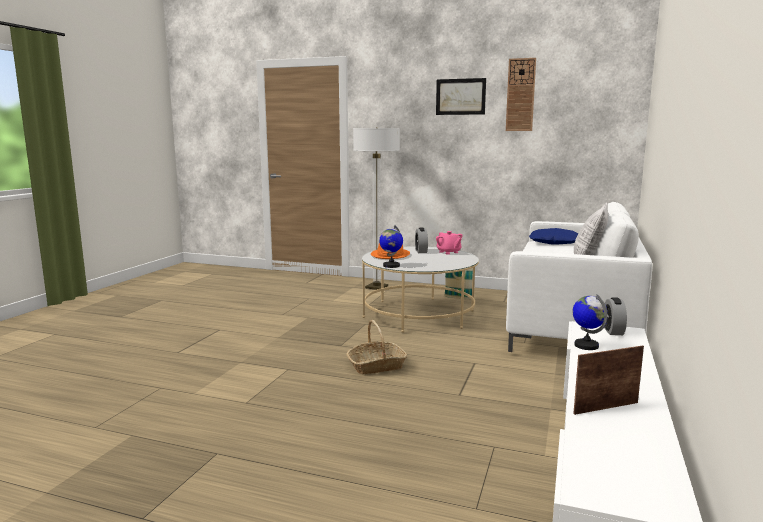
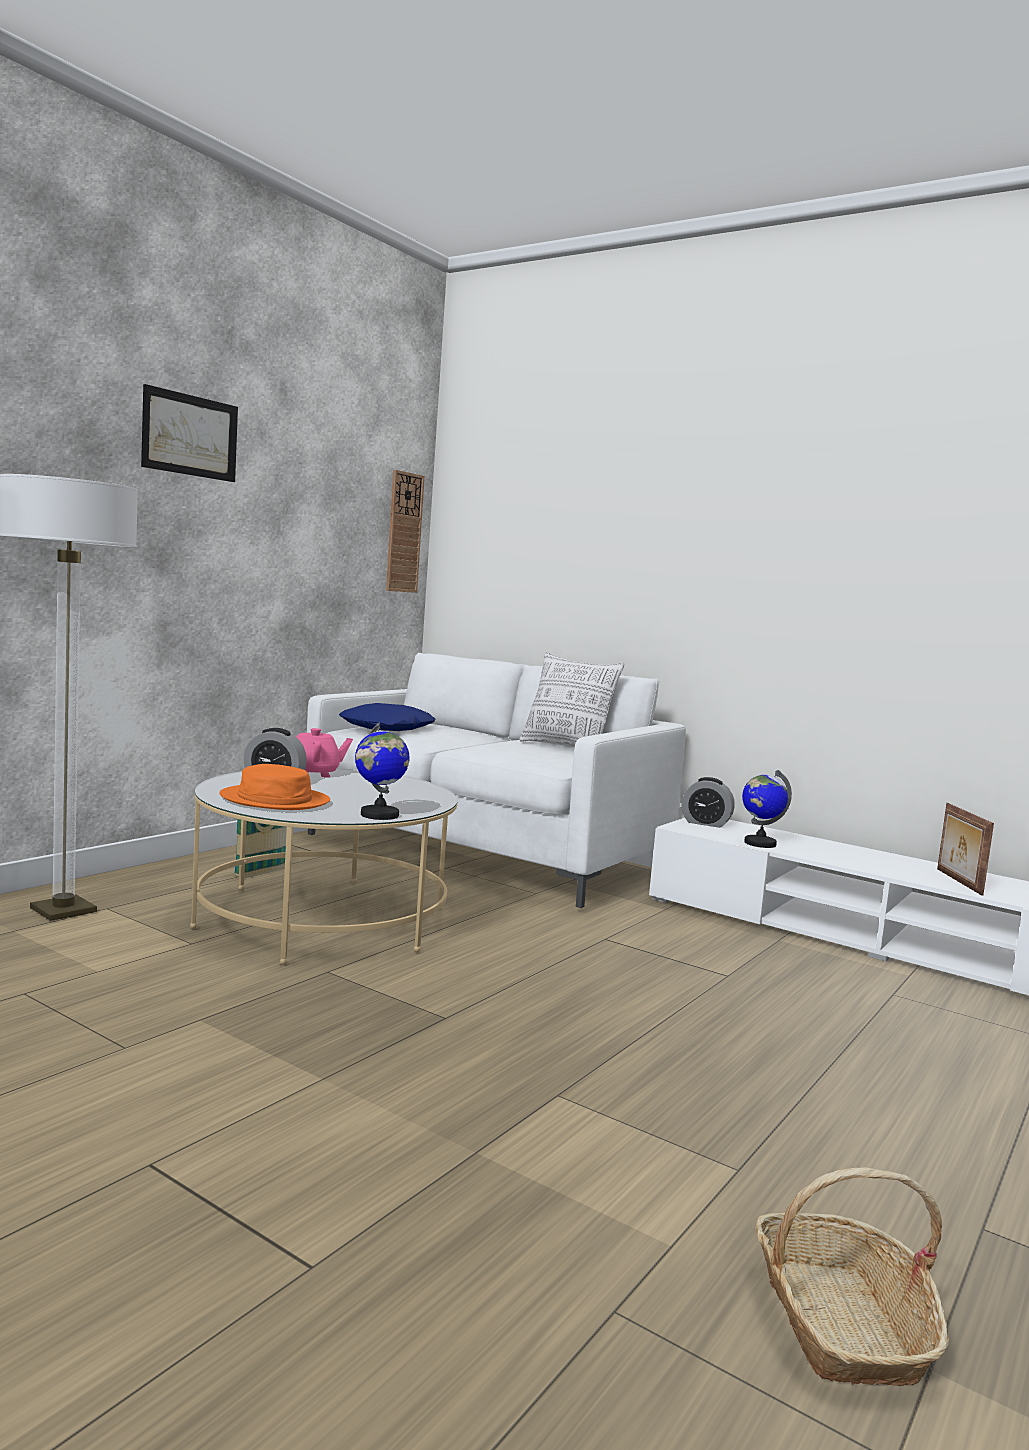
camera: 75 degrees left, 5 degrees down
basket [346,320,407,374] -> basket moved to [755,1168,949,1386]
wall clock [506,58,536,131] -> wall clock moved to [386,470,425,593]

